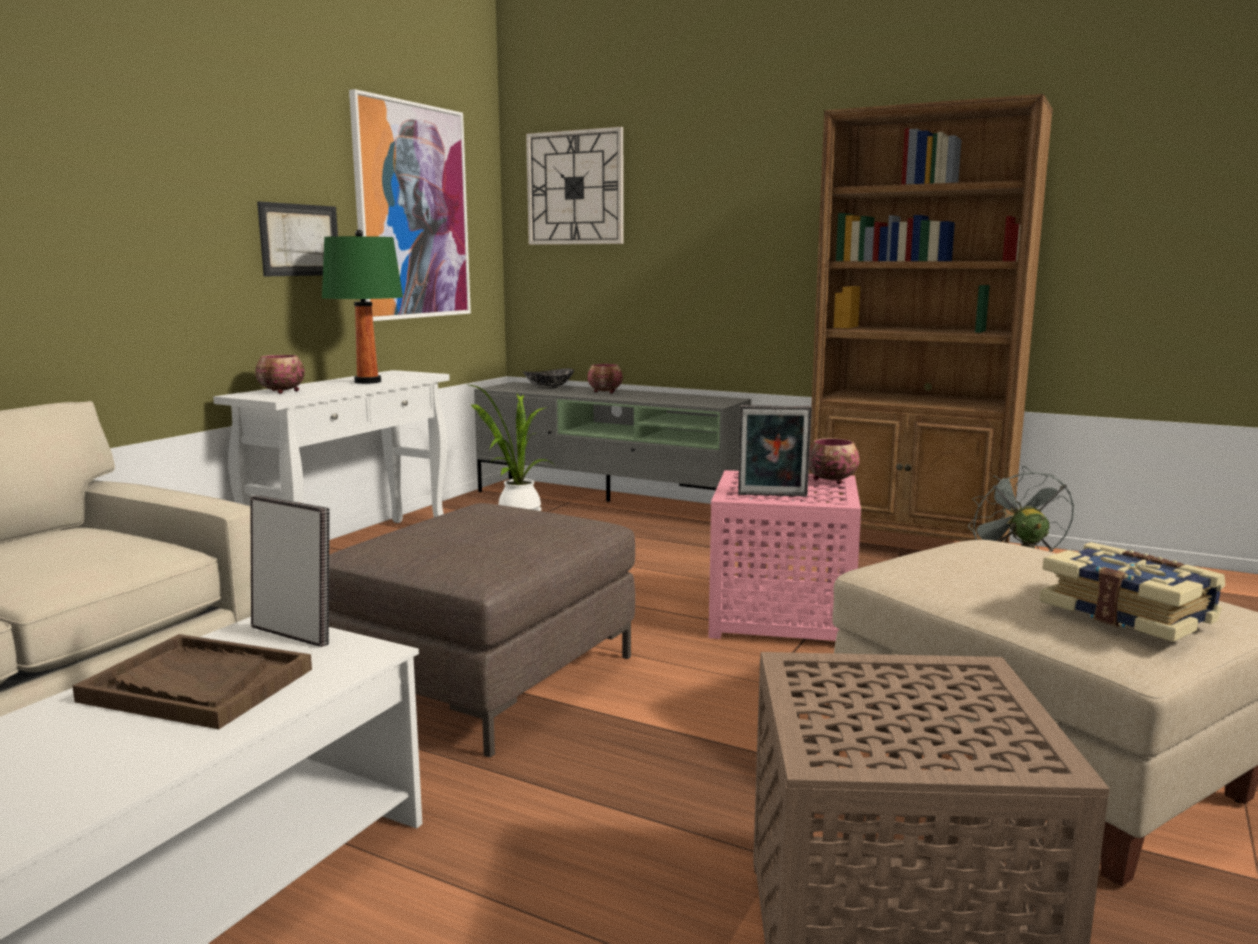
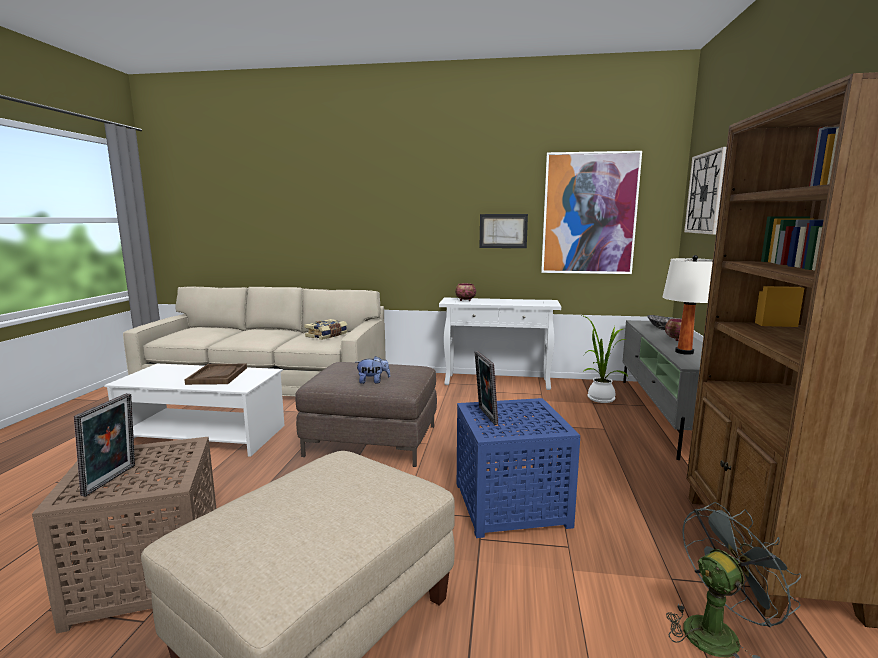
camera: 70 degrees right, 0 degrees up
picture frame [250,495,330,647] -> picture frame moved to [74,393,135,497]
green table lamp [322,230,403,384] -> none
pink side table [708,470,861,641] -> blue side table [457,398,580,538]
bowl [809,438,860,484] -> none
book [1039,542,1226,642] -> book moved to [305,319,347,340]
none -> plush toy [357,356,390,384]
none -> white table lamp [662,255,713,355]

